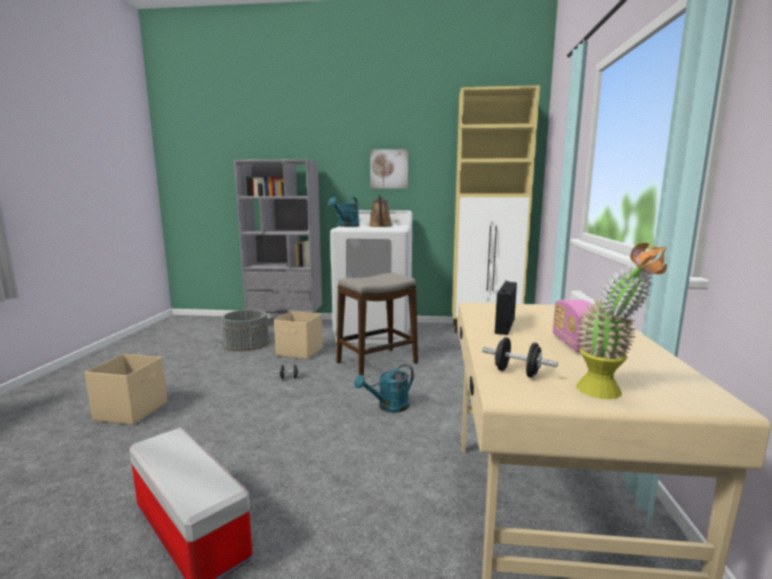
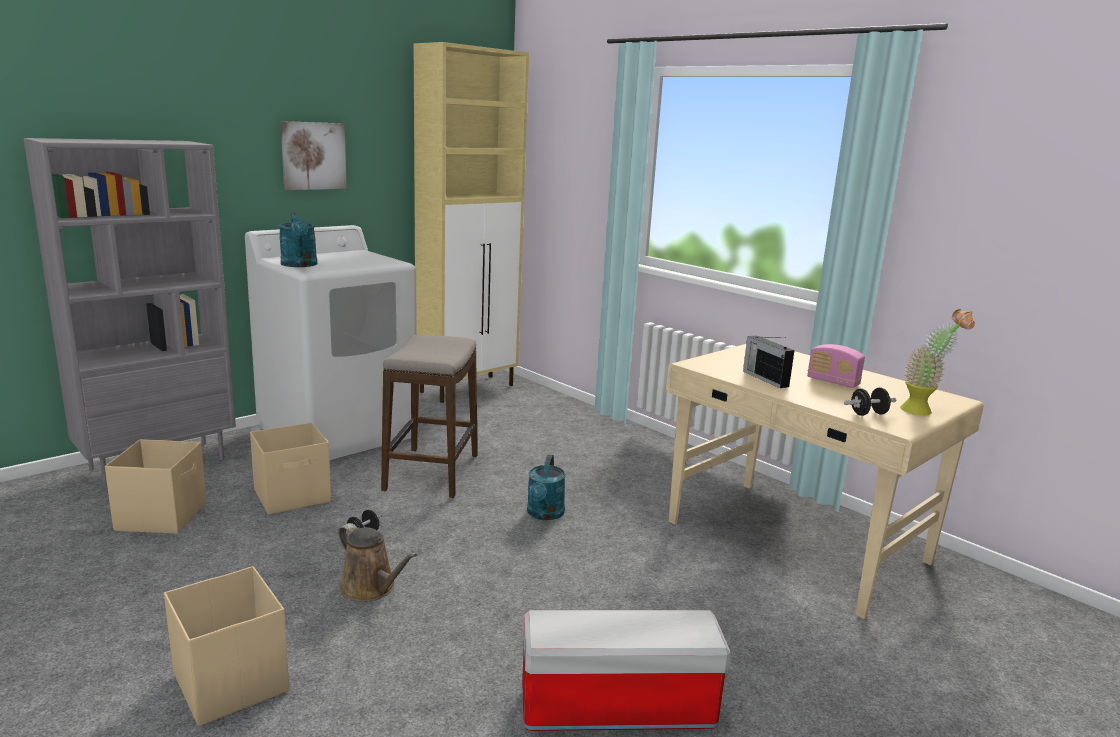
camera: 50 degrees left, 5 degrees up
grey bucket [220,309,270,351] -> beige storage box [105,439,207,534]
brown watering can [369,195,392,227] -> brown watering can moved to [338,523,417,602]

